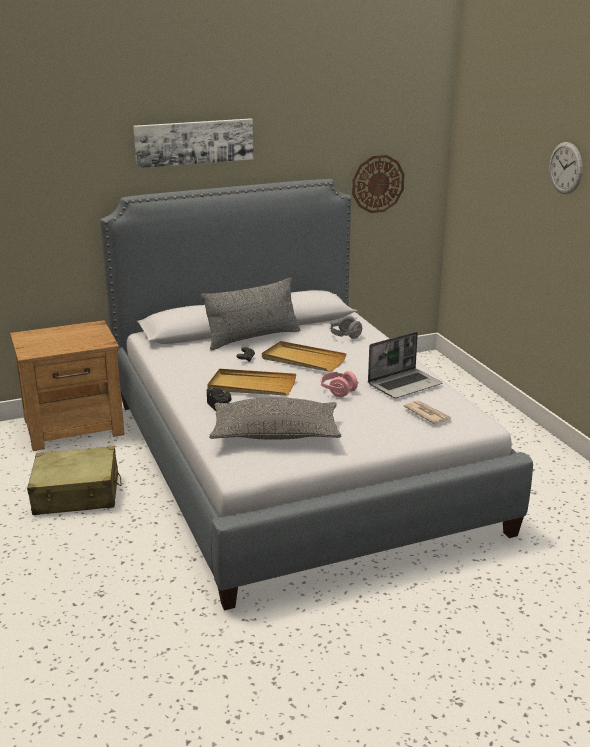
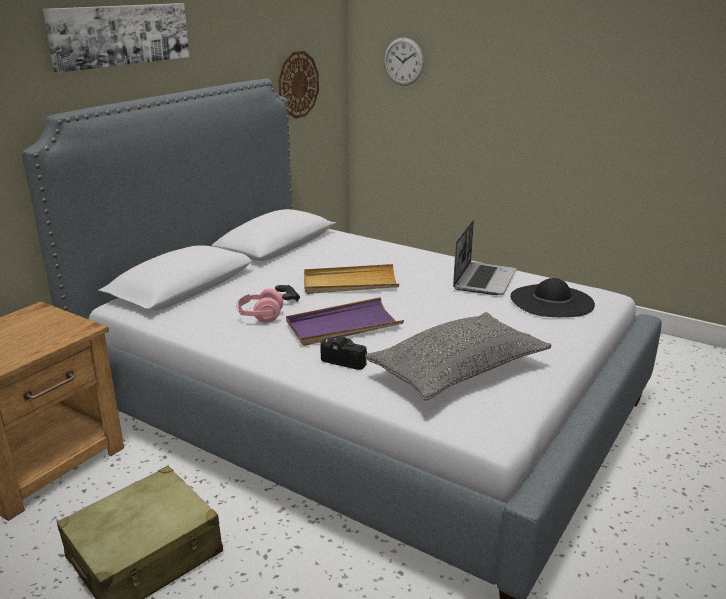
camera: 35 degrees left, 0 degrees up
grey pillow [201,278,300,350] -> none
beige tray [207,369,296,396] -> purple tray [286,297,404,346]
pink headphones [320,371,358,397] -> pink headphones moved to [236,288,283,323]
grey headphones [329,316,362,339] -> none
newspaper [404,400,452,424] -> black hat [510,278,595,317]
wall clock [549,142,583,194] -> wall clock moved to [384,37,424,86]

